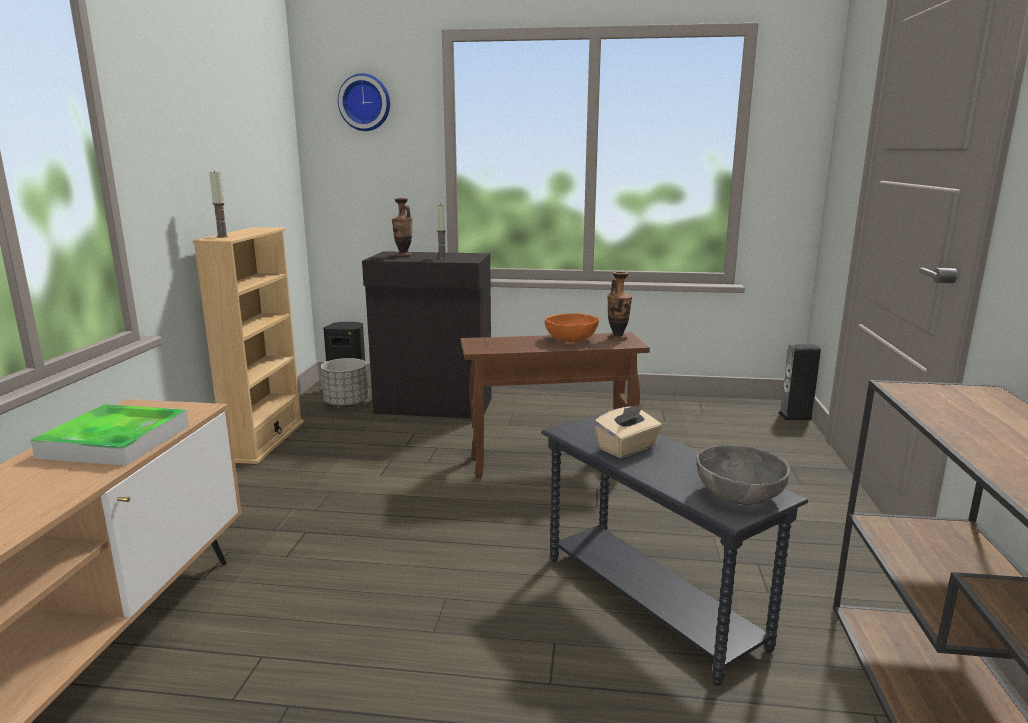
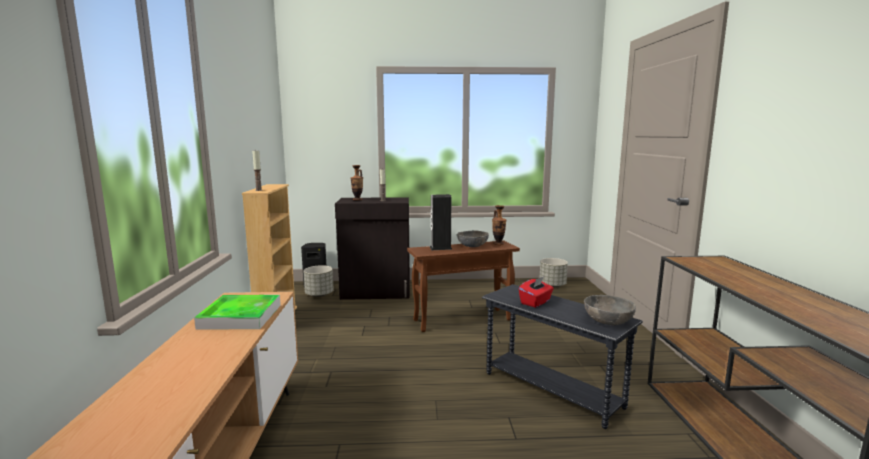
camera: 10 degrees left, 5 degrees down
wall clock [338,73,390,131] -> none
orange bowl [545,313,599,342] -> grey bowl [457,230,489,247]
beige tissue box [594,404,662,458] -> red tissue box [519,277,554,308]
speaker [778,344,821,420] -> speaker moved to [430,194,453,250]
none -> grey planter [540,258,568,287]

